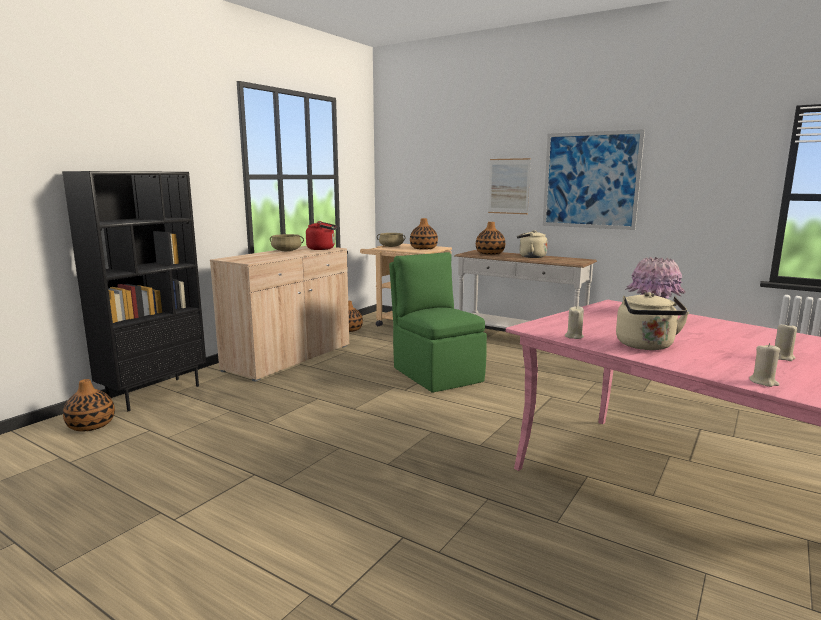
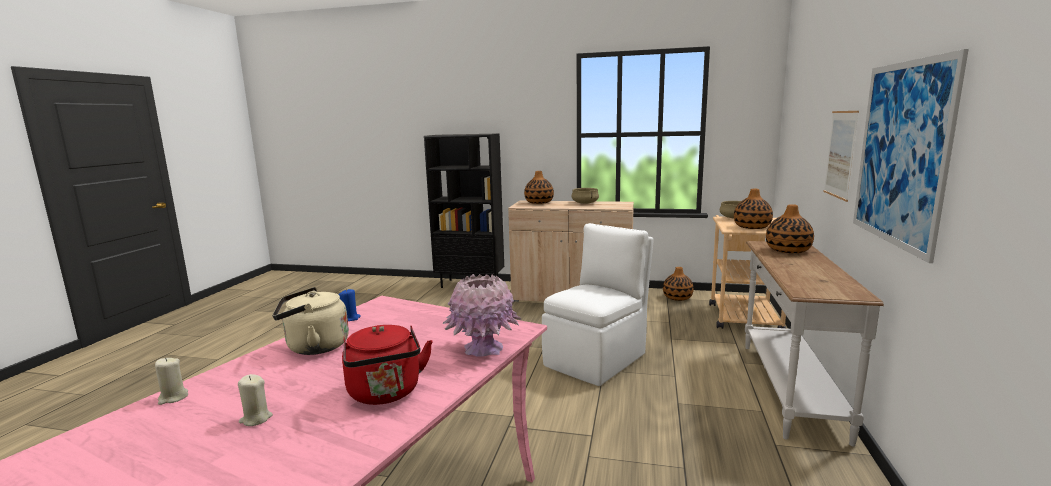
camera: 70 degrees right, 0 degrees up
vase [63,379,115,432] -> vase moved to [524,171,554,204]
red kettle [306,221,337,250] -> red kettle moved to [342,325,433,405]
green chair [389,252,487,392] -> white chair [542,223,654,386]
beige kettle [517,230,548,258] -> none
beige candle [565,306,584,339] -> blue candle [338,289,361,321]

